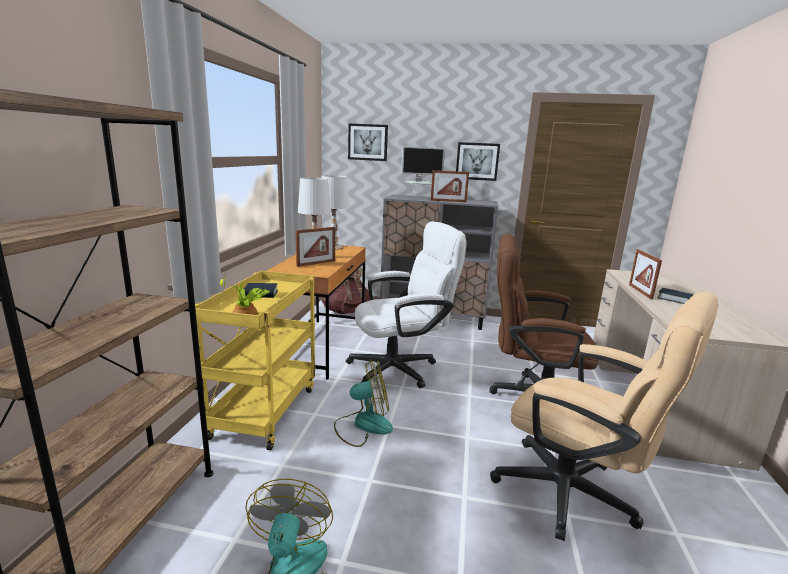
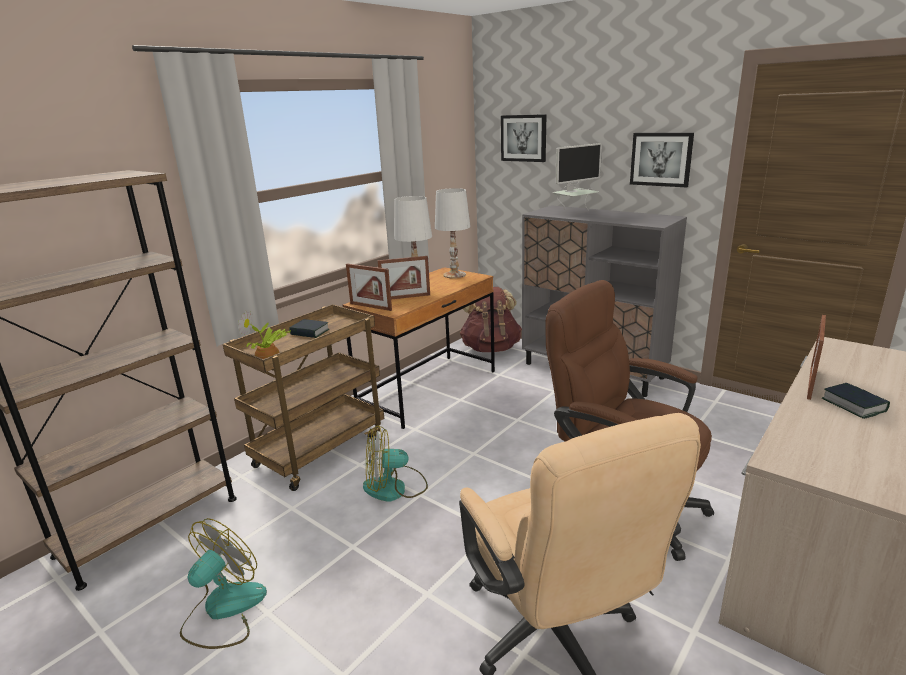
camera: 30 degrees right, 5 degrees up
yellow cart [195,271,315,450] -> brown cart [223,304,384,491]
fan [334,360,393,447] -> fan turned 150 degrees clockwise [363,425,428,502]
white office chair [346,221,467,388] -> none
monitor [401,147,445,196] -> monitor turned 45 degrees counterclockwise [553,143,602,210]
picture frame [431,170,469,202] -> picture frame moved to [346,264,392,311]

